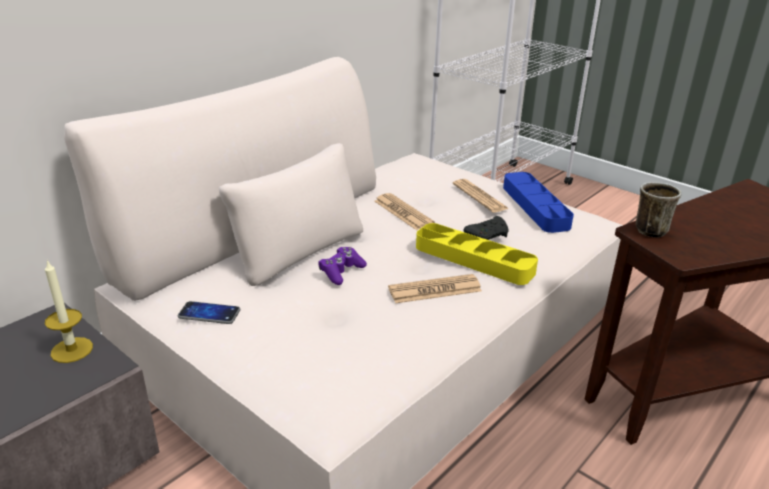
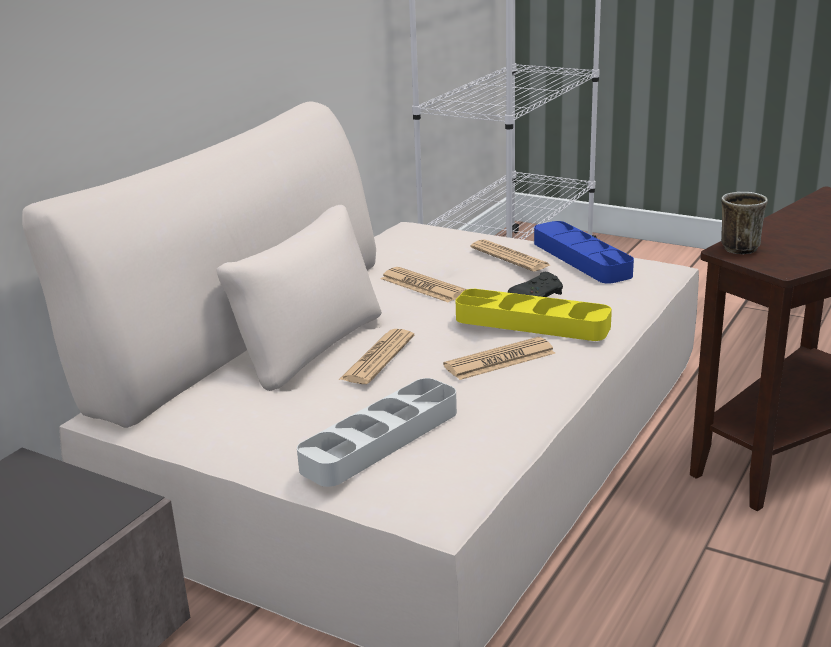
camera: 10 degrees left, 5 degrees down
candle [45,260,93,363] -> none
phone [178,301,240,324] -> none
purple game controller [318,247,367,285] -> newspaper [339,329,414,384]
none -> grey tray [297,378,457,487]

